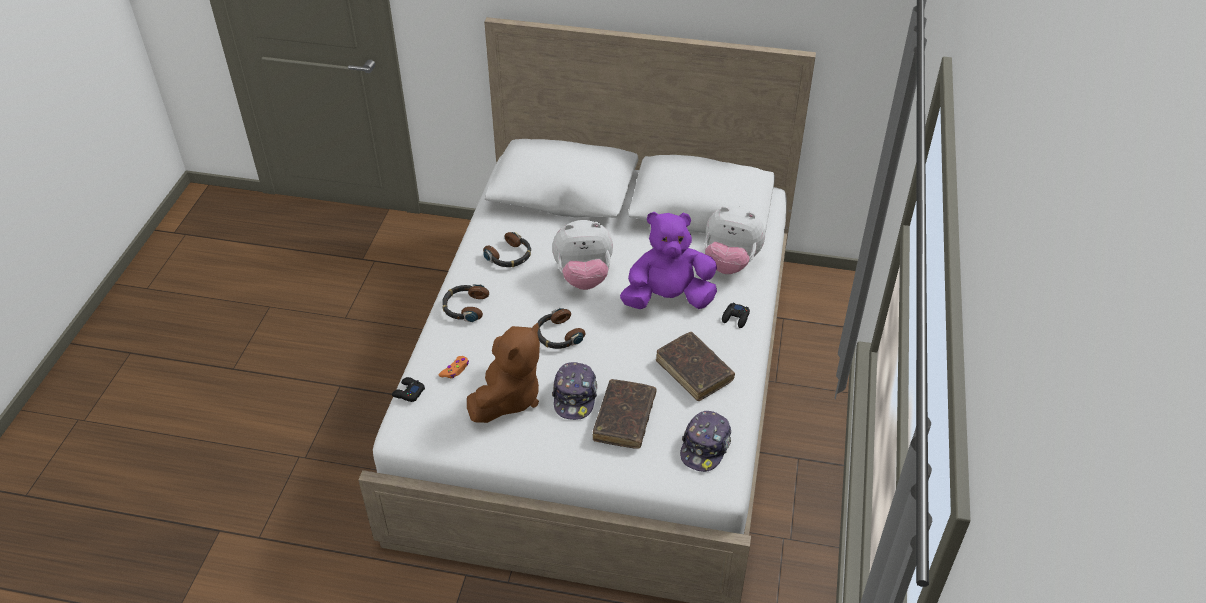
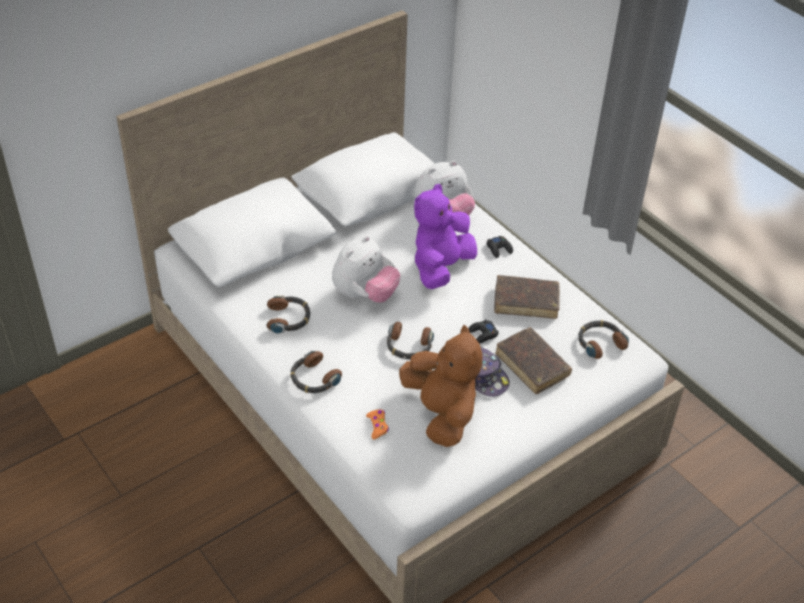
camera: 50 degrees left, 0 degrees up
black game controller [392,377,425,402] -> black game controller moved to [469,319,499,344]
cap [680,411,731,472] -> headphones [578,320,629,359]

